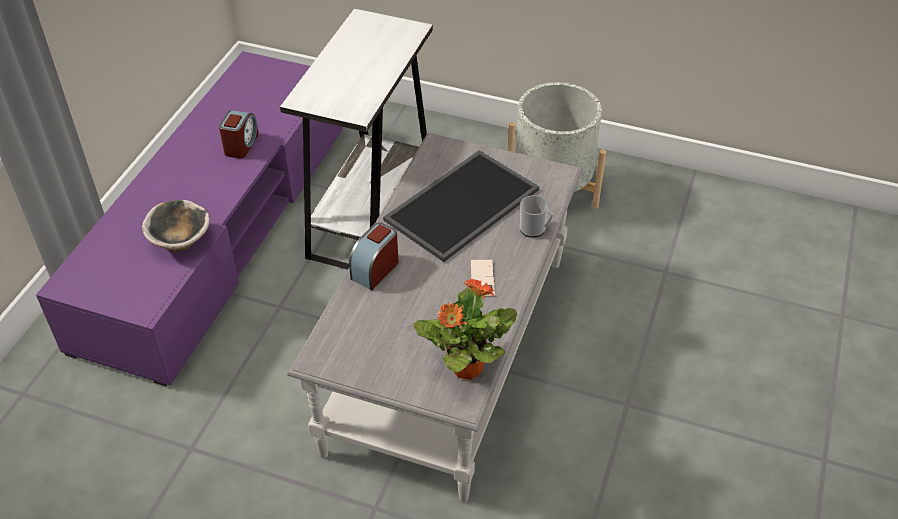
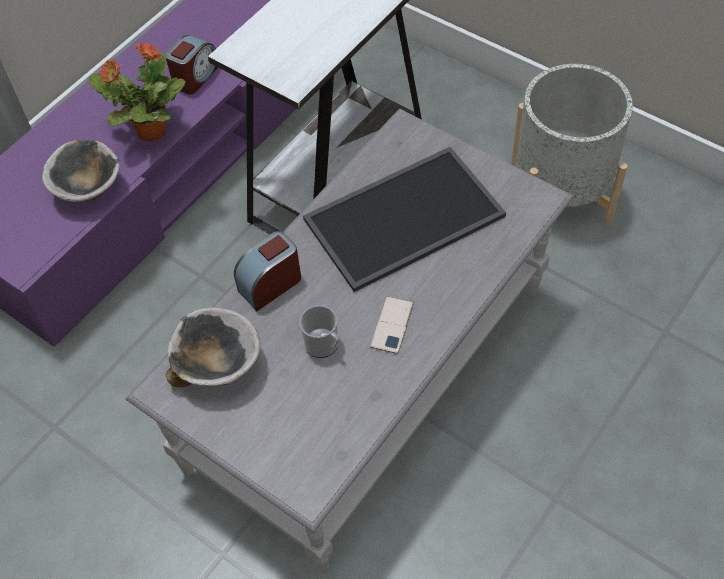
camera: 20 degrees right, 10 degrees up
potted plant [414,278,517,380] -> potted plant moved to [89,43,186,142]
mug [520,195,554,238] -> mug moved to [299,305,340,358]
none -> bowl [166,308,260,387]

